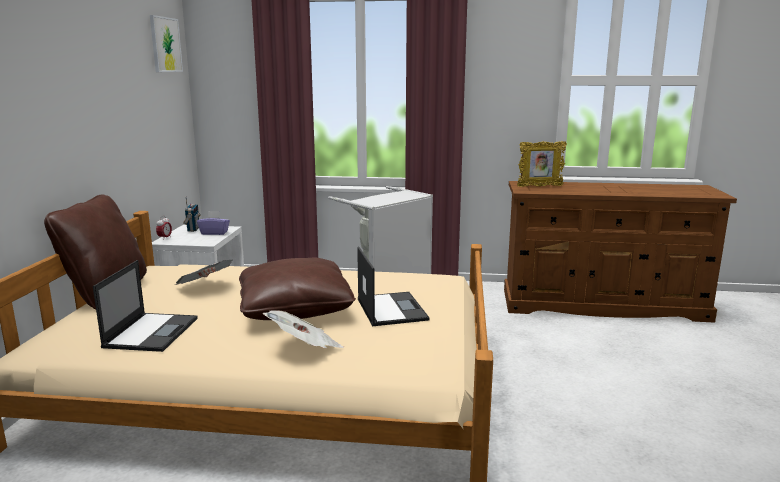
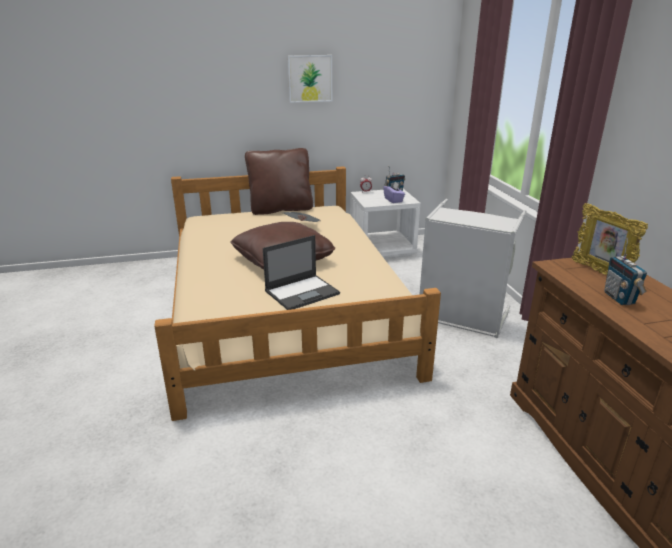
camera: 70 degrees right, 10 degrees up
laptop [93,260,198,352] -> none
picture [150,15,183,72] -> picture moved to [288,55,332,103]
newspaper [263,310,344,348] -> none
none -> radio [604,238,647,305]

